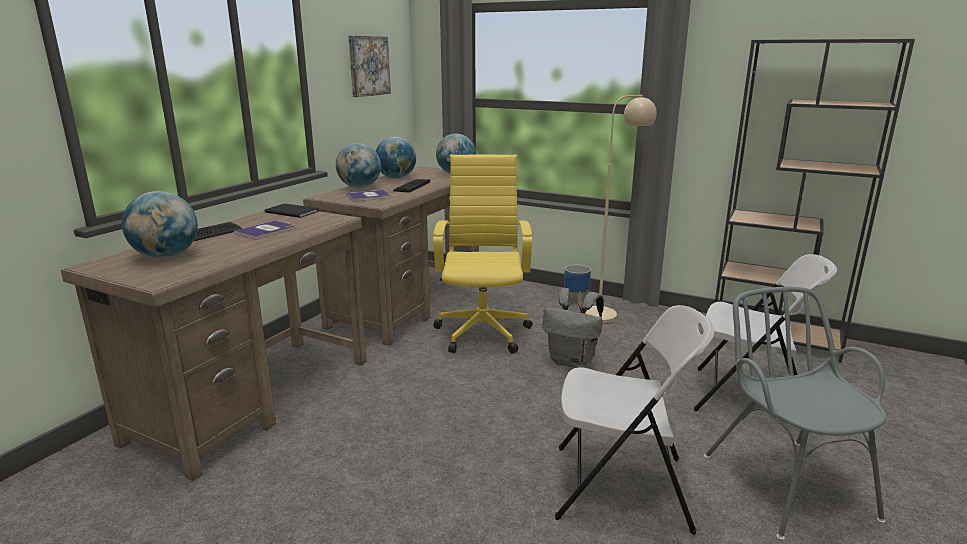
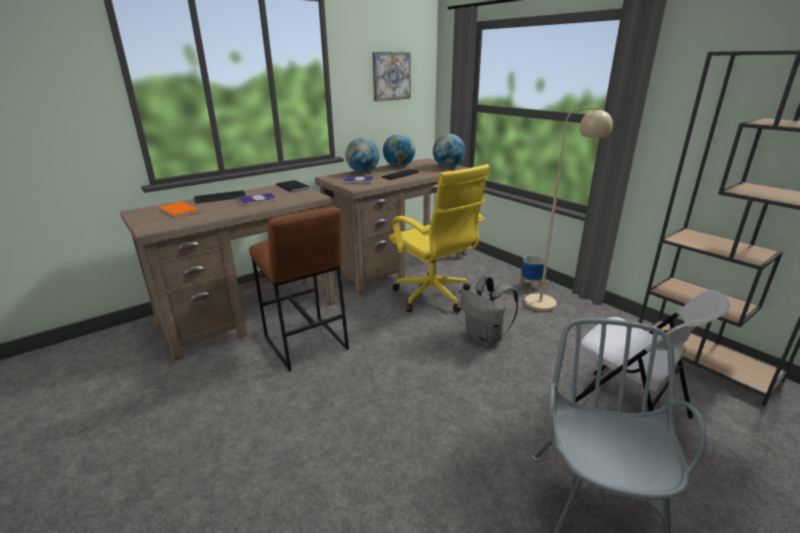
camera: 25 degrees right, 5 degrees up
globe [122,191,198,258] -> orange book [160,202,200,218]
yellow office chair [433,154,533,354] -> yellow office chair turned 120 degrees clockwise [389,164,489,312]
white chair [555,305,714,535] -> none
none -> brown stool [249,206,349,371]

